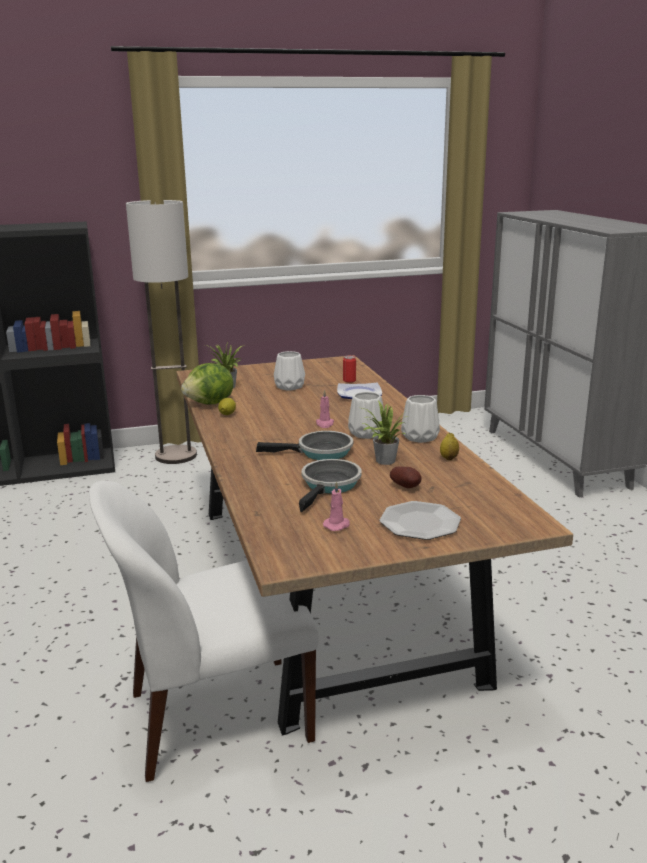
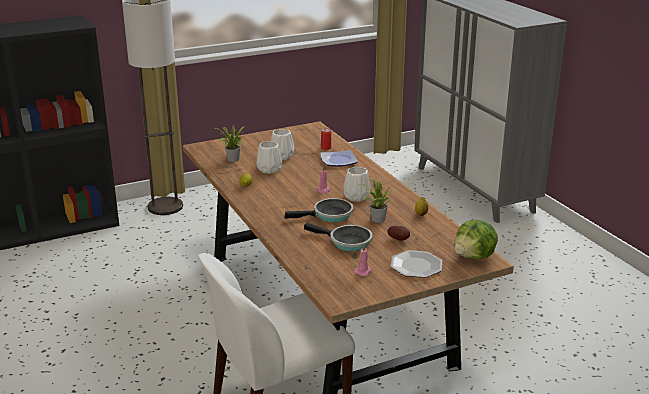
camera: 10 degrees left, 5 degrees up
lettuce [181,363,234,404] -> lettuce moved to [454,220,498,260]
frying pan [299,459,362,512] -> frying pan turned 105 degrees clockwise [304,223,373,251]
white vase [401,395,440,443] -> white vase moved to [256,141,282,174]

